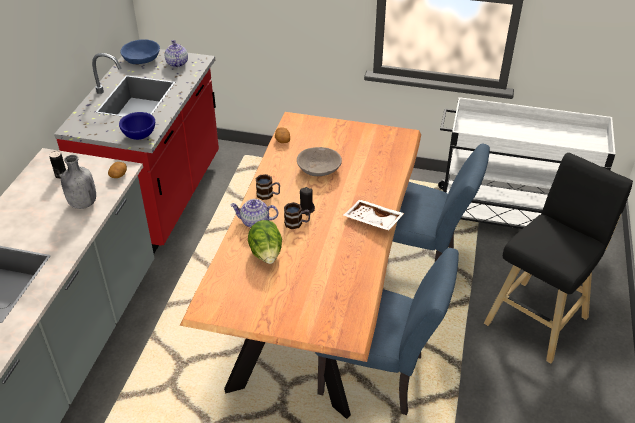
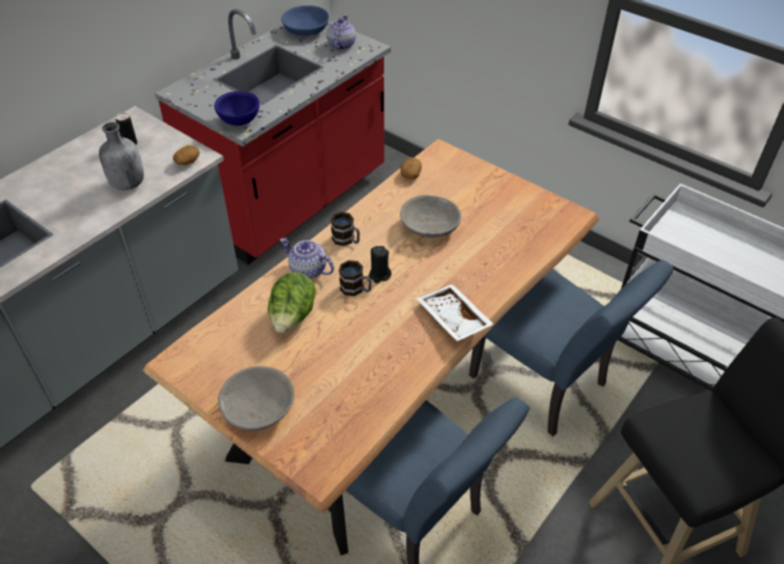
camera: 25 degrees right, 5 degrees up
none -> grey bowl [218,366,294,431]

